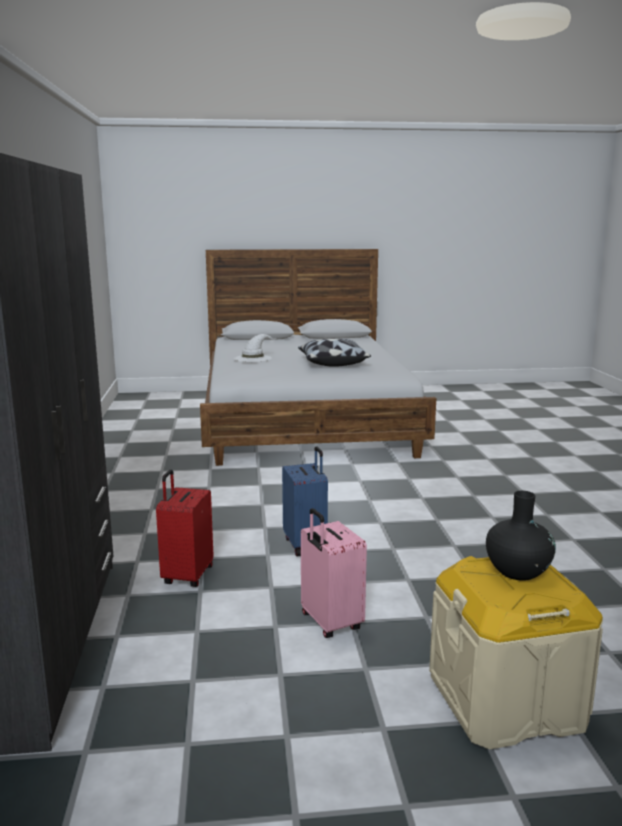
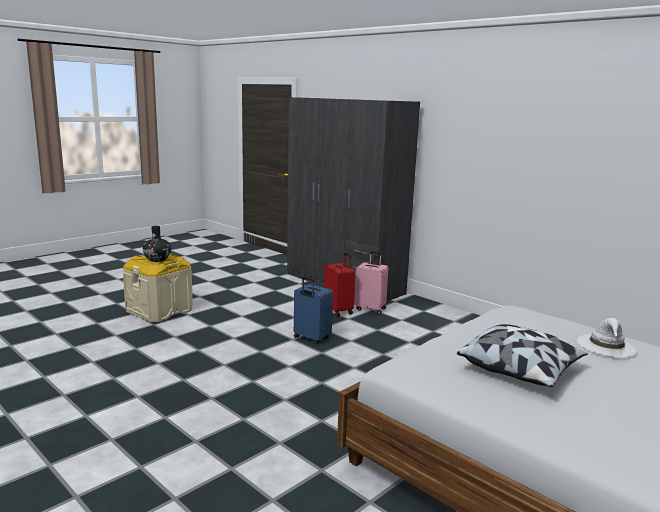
camera: 140 degrees right, 0 degrees up
pink suitcase [301,508,367,638] -> pink suitcase moved to [354,251,388,314]

